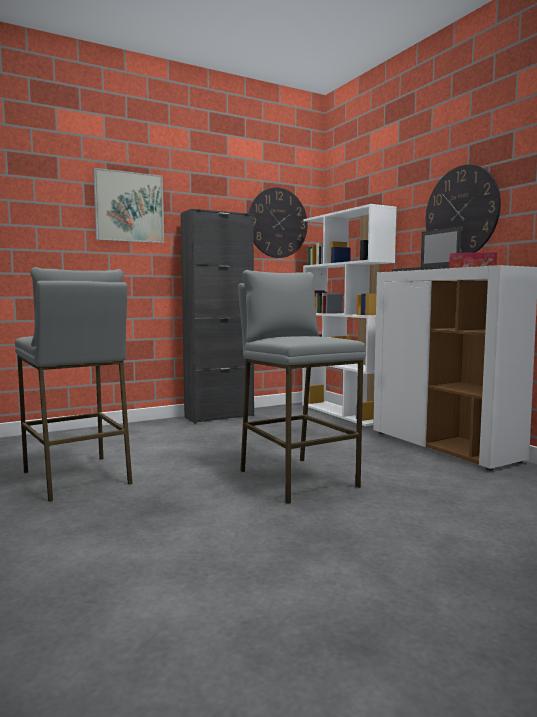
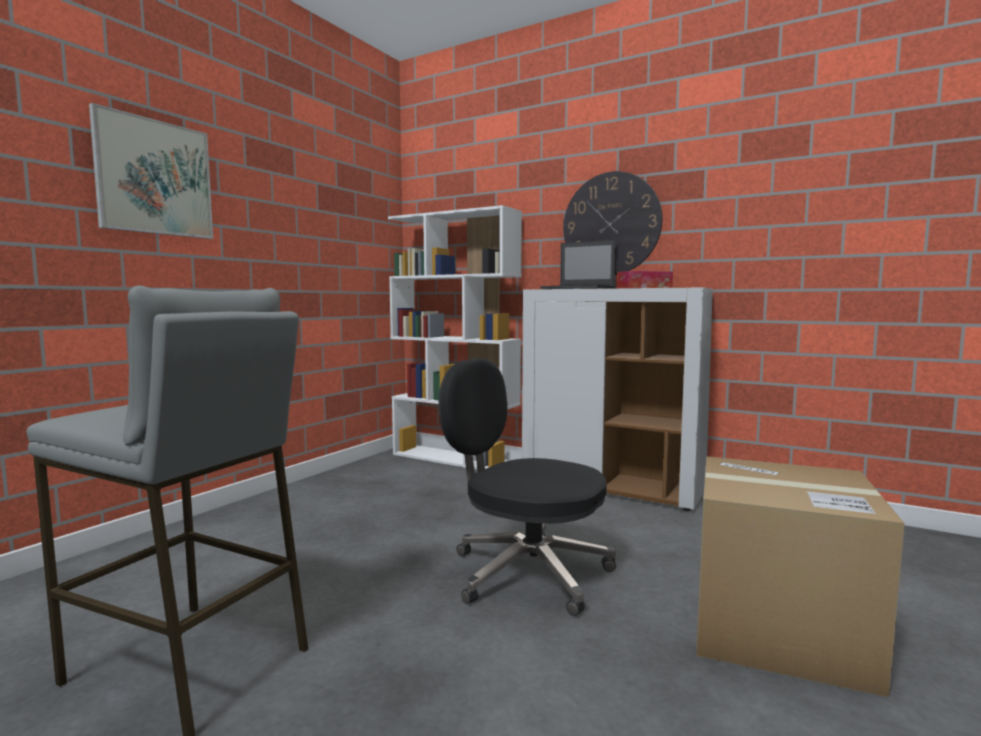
camera: 30 degrees left, 0 degrees up
black cabinet [181,209,254,424] -> none
grey stool [238,270,366,504] -> black office chair [439,358,616,616]
wall clock [248,188,307,258] -> none
none -> cardboard box [696,456,905,698]

